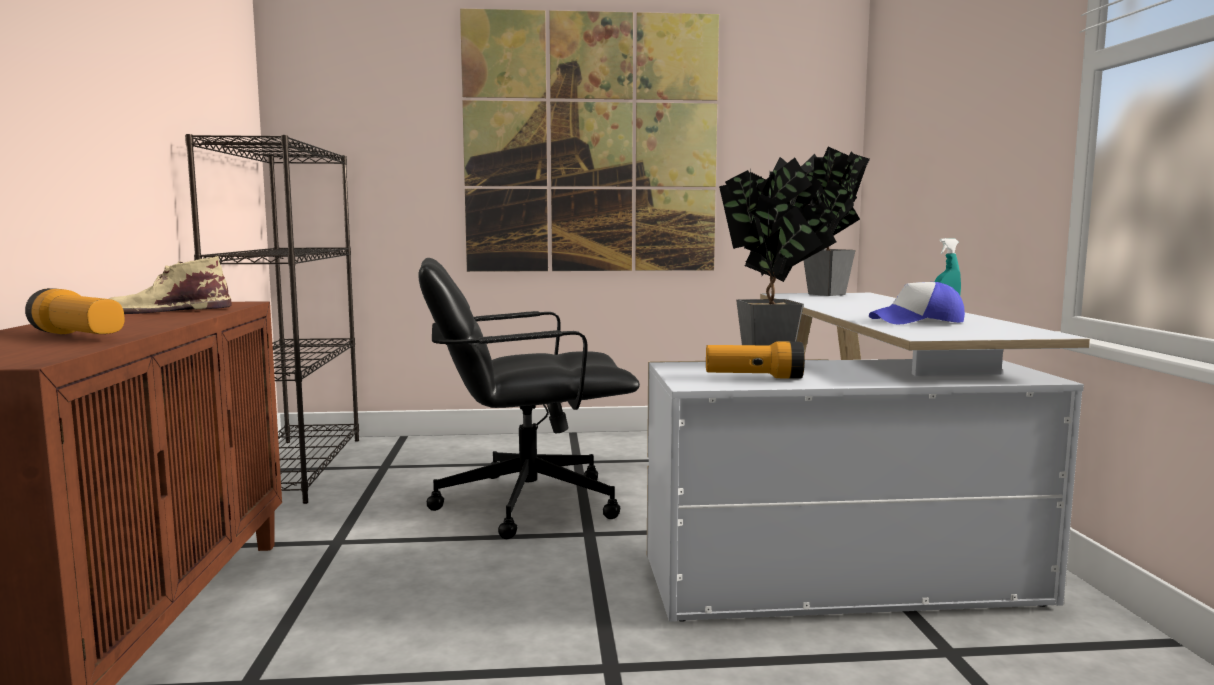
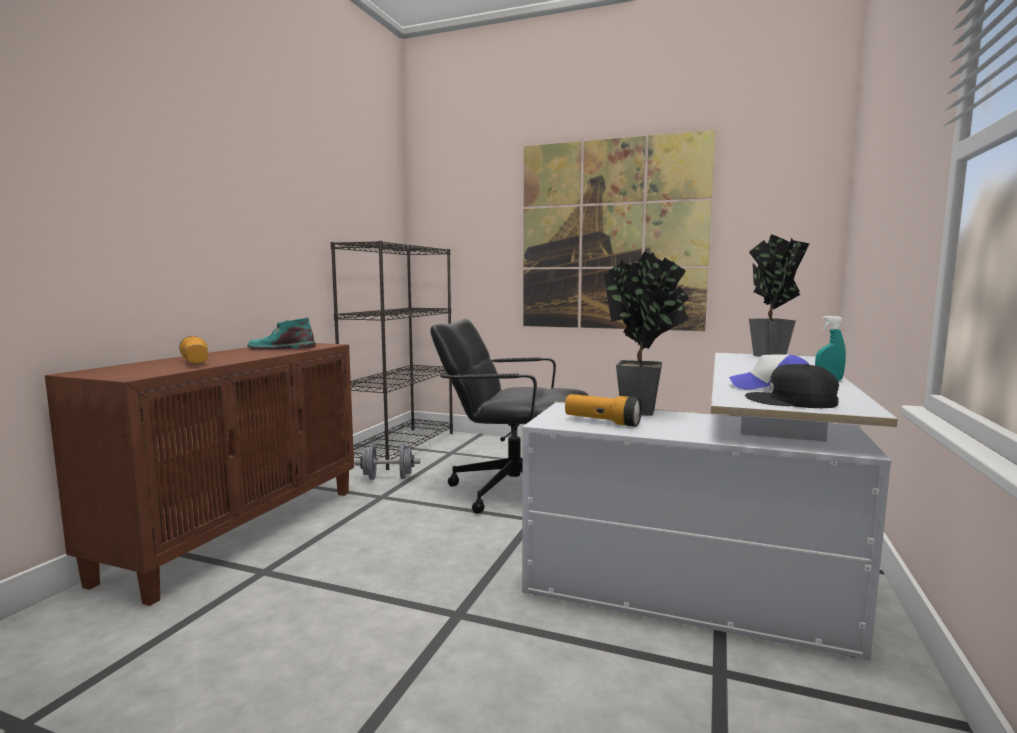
camera: 25 degrees right, 0 degrees up
beige boot [109,256,232,314] -> turquoise boot [247,317,316,350]
none -> grey dumbbell [355,444,420,480]
none -> black cap [745,364,839,408]

